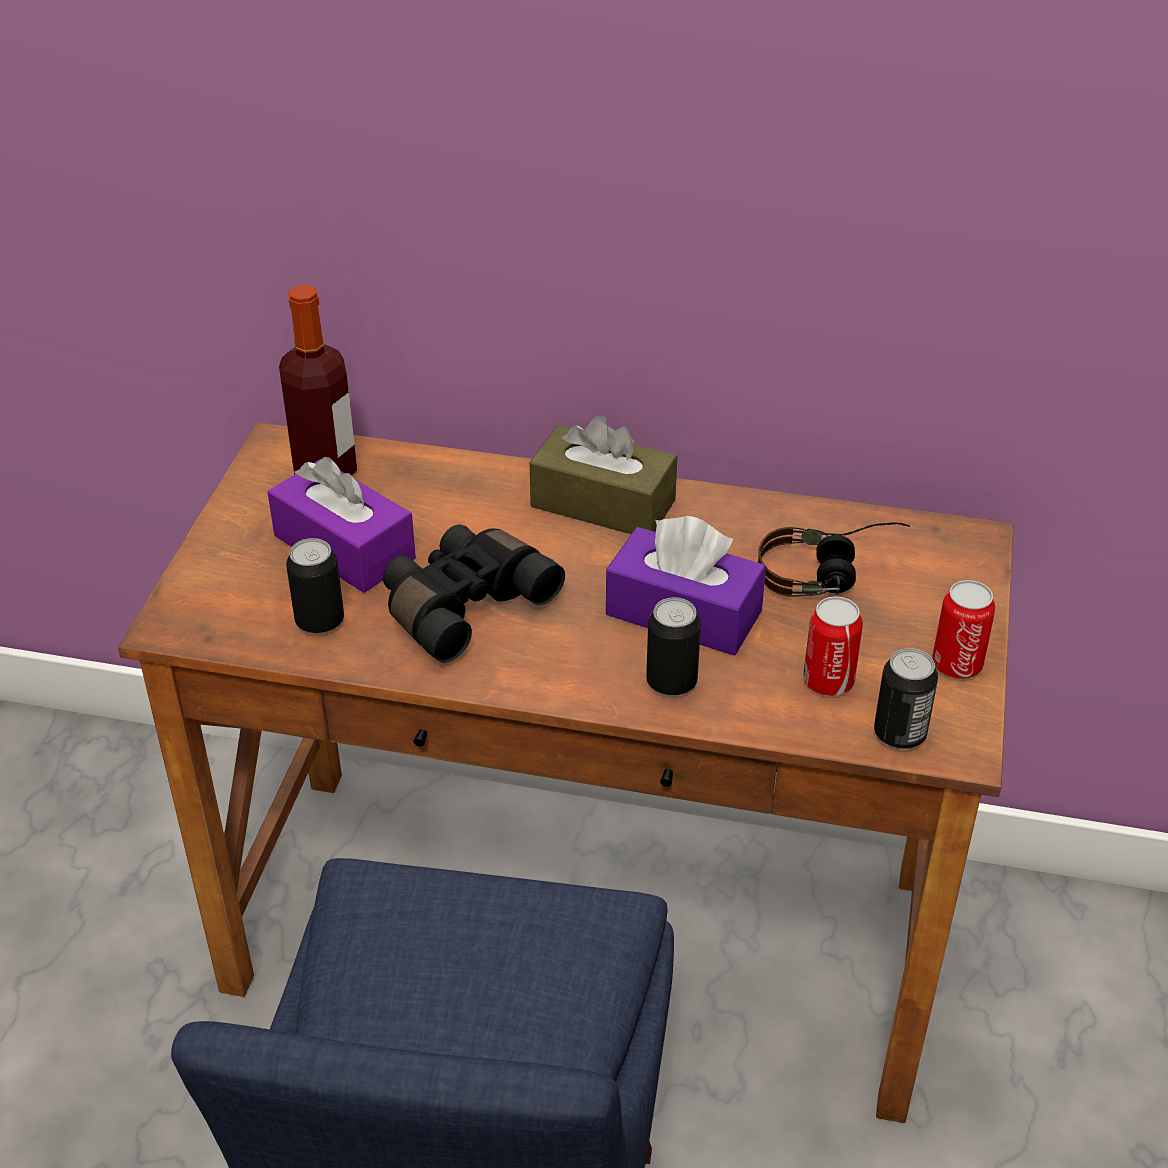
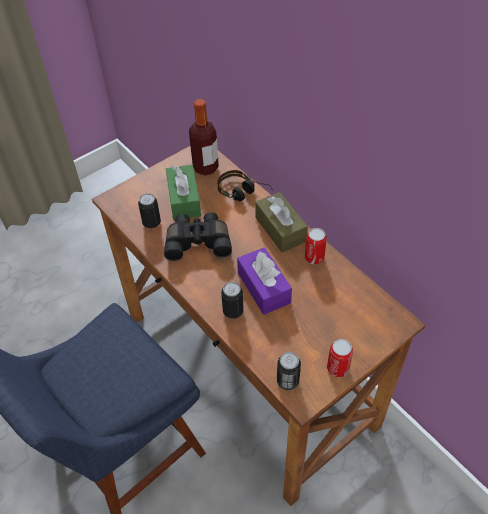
camera: 40 degrees right, 10 degrees up
purple tissue box [268,457,416,593] -> green tissue box [166,165,201,220]
headphones [758,522,910,597] -> headphones moved to [217,170,273,201]
can [803,596,863,696] -> can moved to [305,228,327,264]

